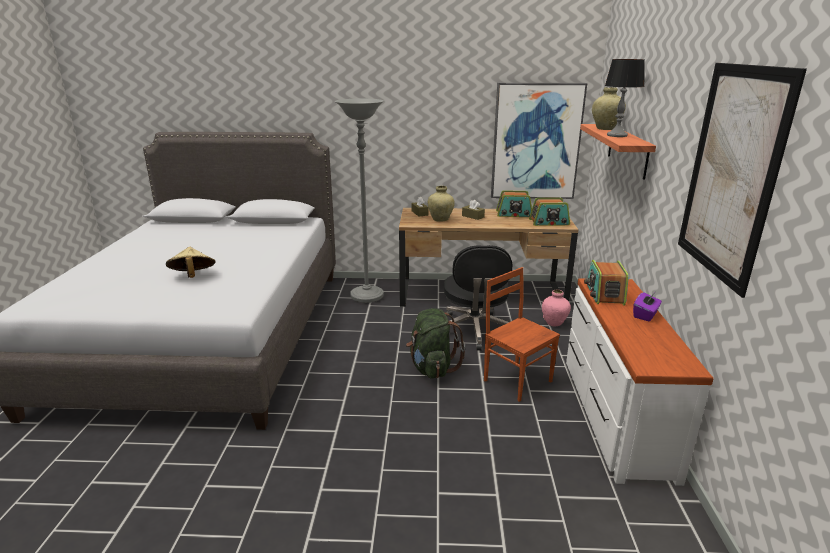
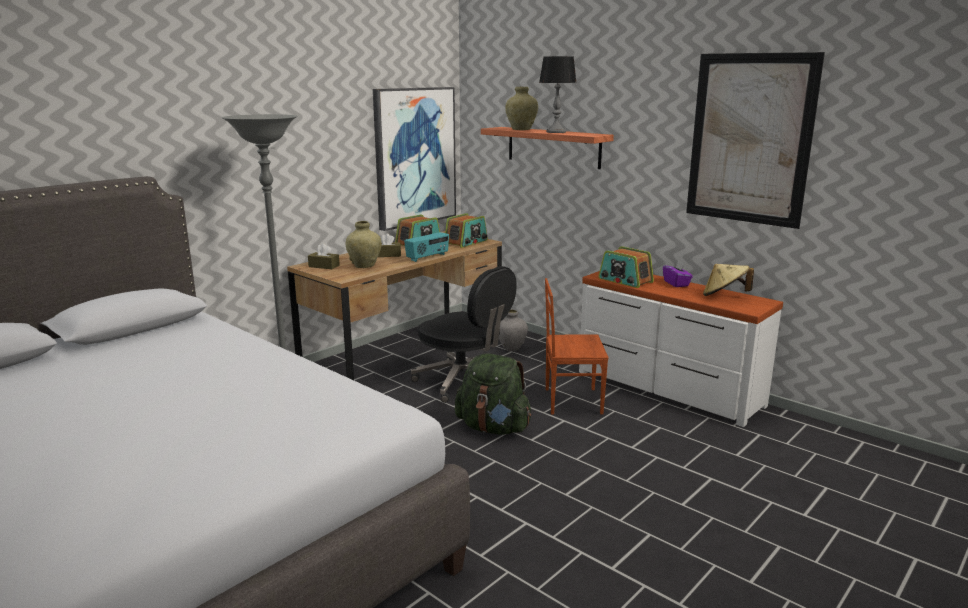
camera: 50 degrees left, 5 degrees down
beige hat [166,247,216,278] -> beige hat moved to [703,264,754,296]
pink vase [542,290,571,326] -> grey vase [499,309,528,351]
none -> radio [404,232,449,262]

